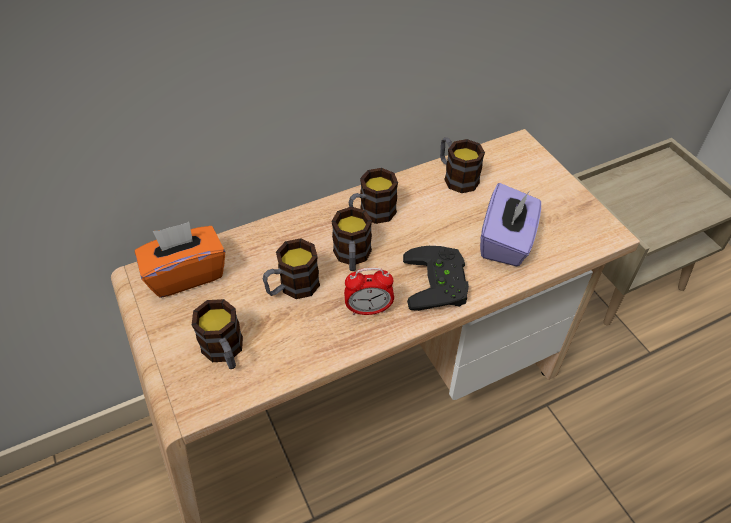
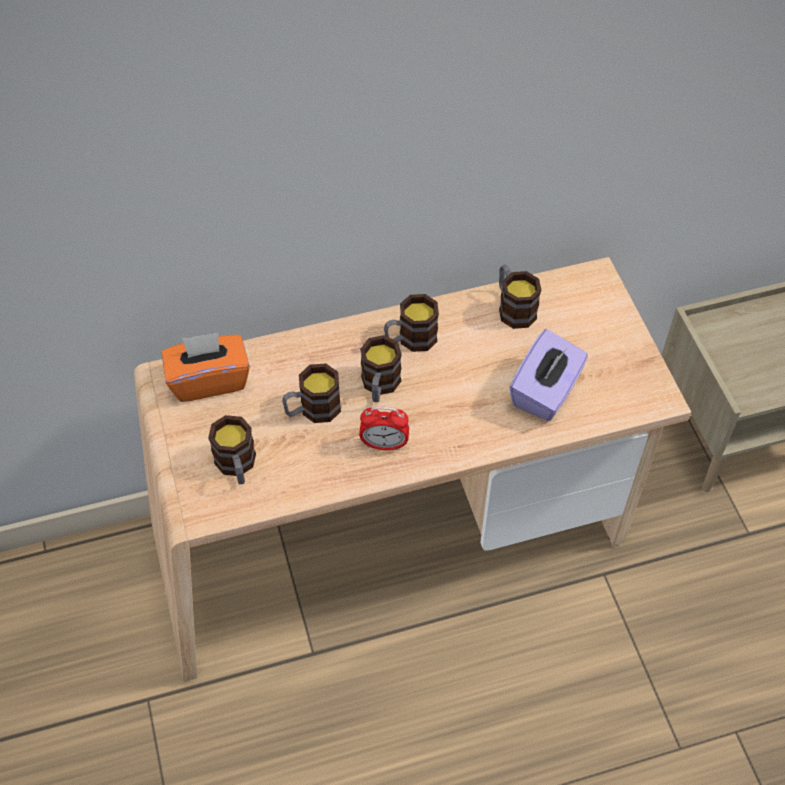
camera: 10 degrees right, 5 degrees up
black game controller [403,246,469,311] -> none

